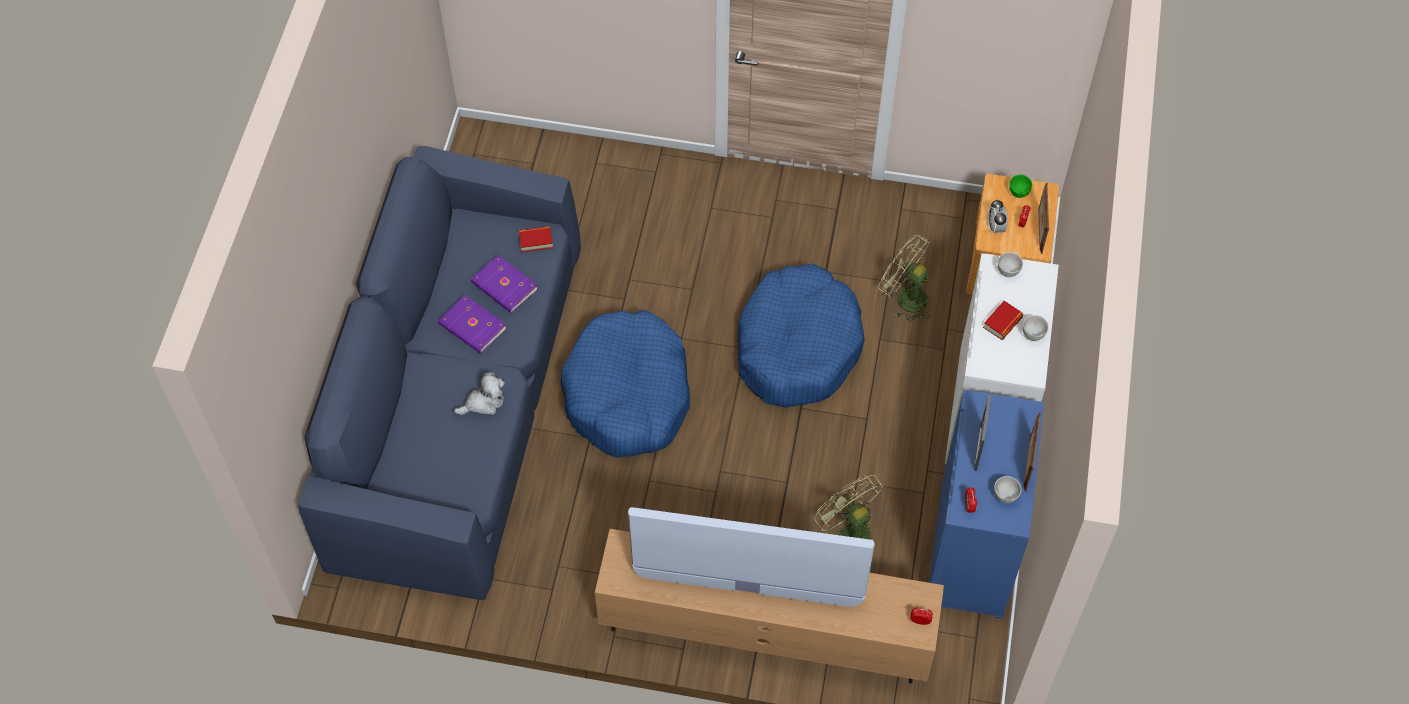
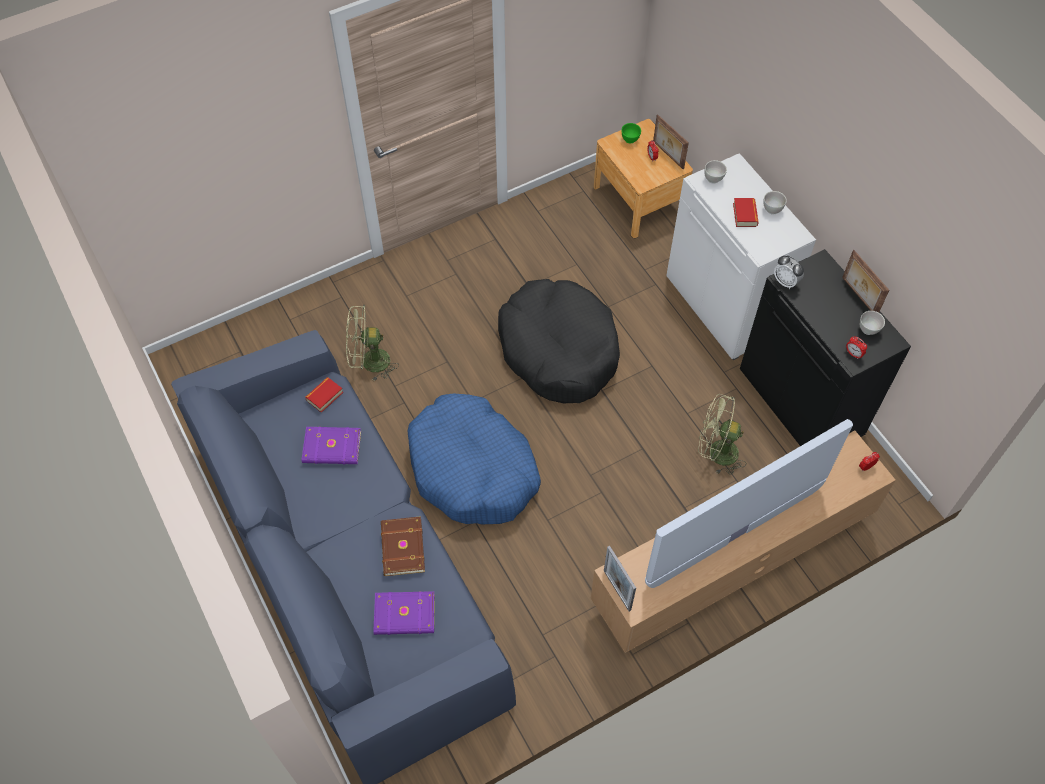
camera: 40 degrees left, 0 degrees up
purple book [438,295,507,354] -> purple book moved to [373,591,435,635]
plush toy [454,372,505,415] -> brown book [381,516,425,576]
blue dog bed [737,263,865,408] -> black dog bed [498,279,620,403]
green fan [878,235,930,322] -> green fan moved to [346,305,399,382]
blue cabinet [929,390,1044,619] -> black cabinet [740,249,911,446]
picture frame [974,395,991,471] -> picture frame moved to [604,546,636,611]
alarm clock [988,199,1008,234] -> alarm clock moved to [774,255,804,289]

